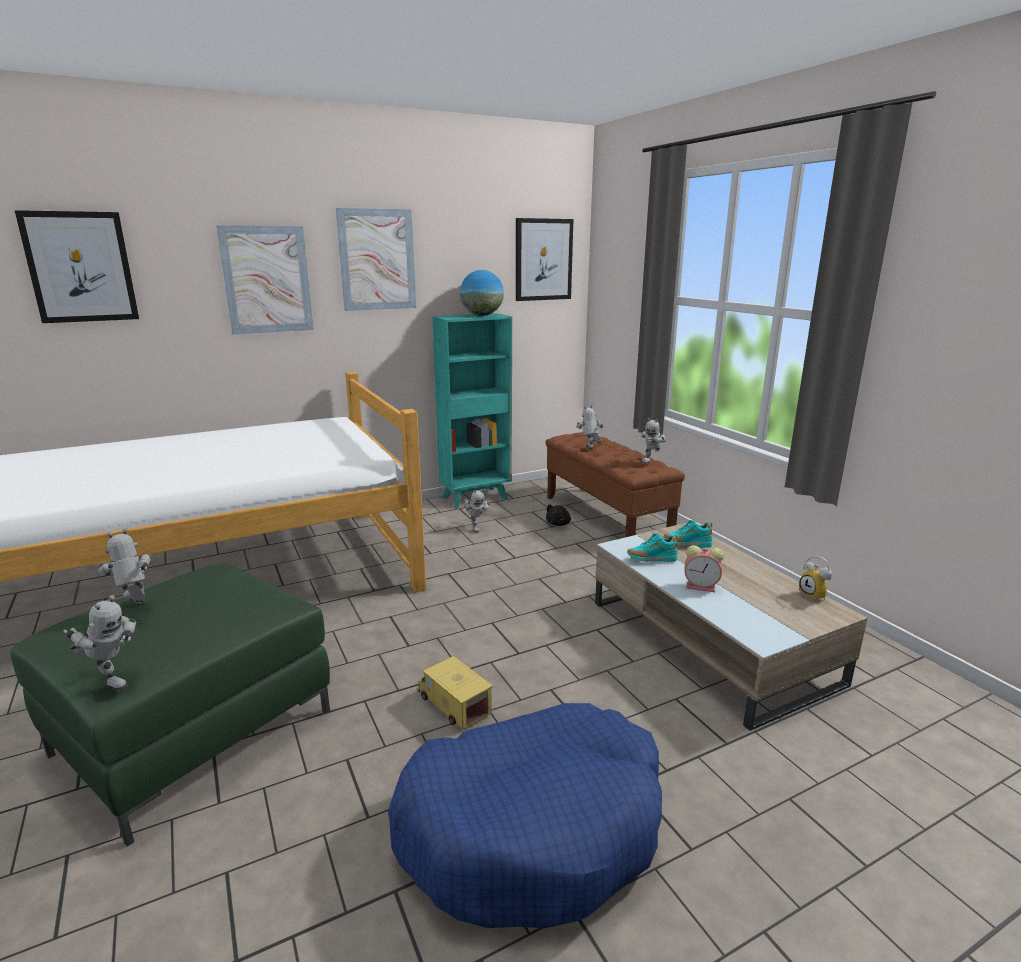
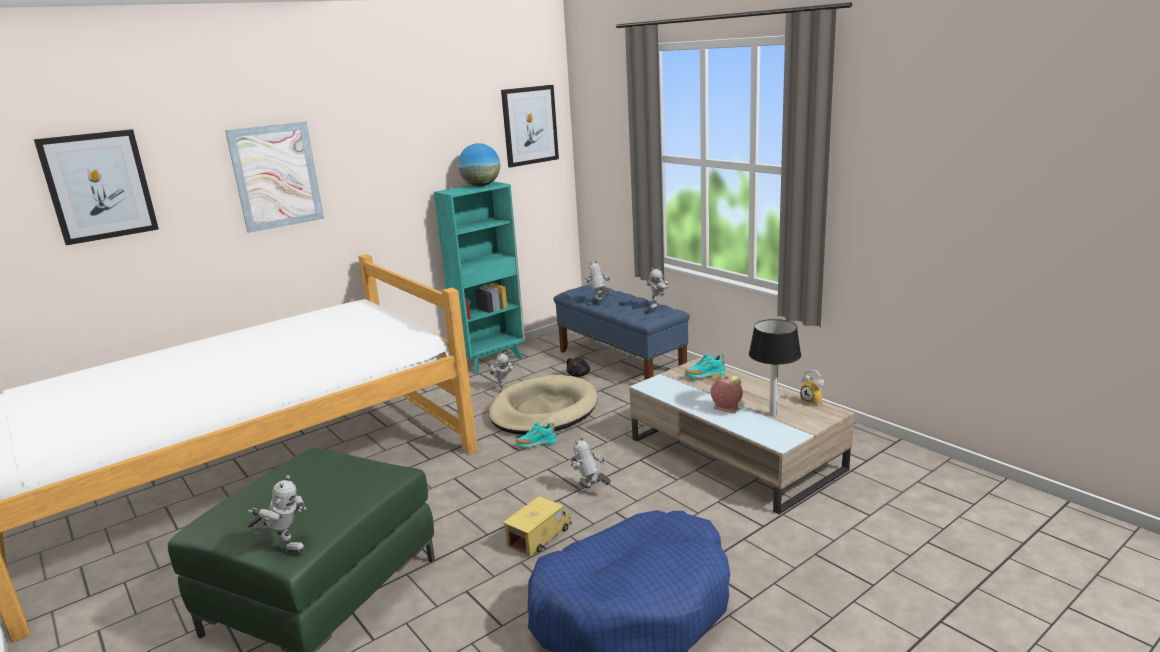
camera: 10 degrees left, 0 degrees up
toy robot [97,528,152,606] -> toy robot moved to [571,437,611,489]
picture [336,208,416,311] -> none
toy truck [417,656,493,730] -> toy truck turned 90 degrees clockwise [503,496,572,556]
brown bench [546,432,685,537] -> blue bench [554,284,690,380]
turquoise shoe [627,533,678,562] -> turquoise shoe moved to [515,422,557,447]
alarm clock [684,545,724,592] -> alarm clock turned 150 degrees counterclockwise [710,373,743,413]
none -> beige dog bed [489,375,597,435]
none -> table lamp [749,319,801,416]

